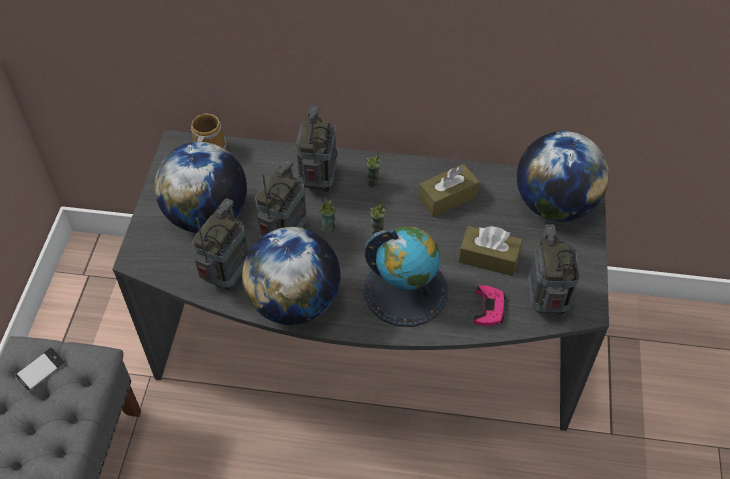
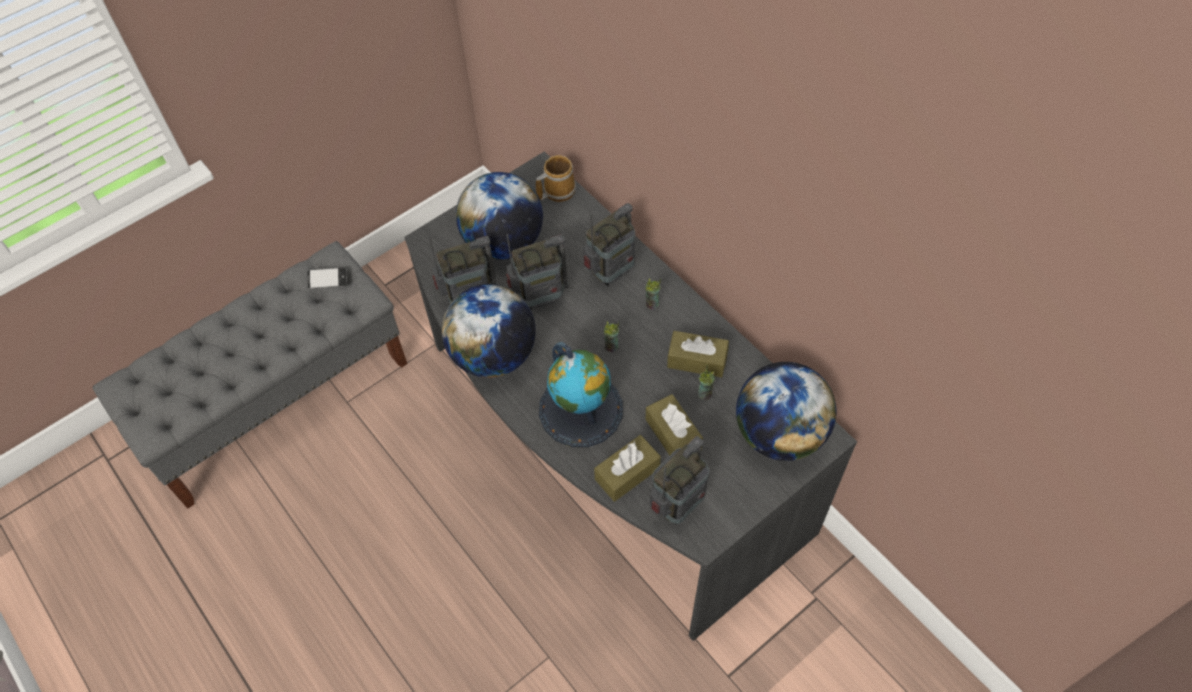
camera: 45 degrees right, 5 degrees up
cup [320,198,335,234] -> cup moved to [698,365,715,401]
pink game controller [473,285,506,326] -> brown tissue box [594,435,661,502]

